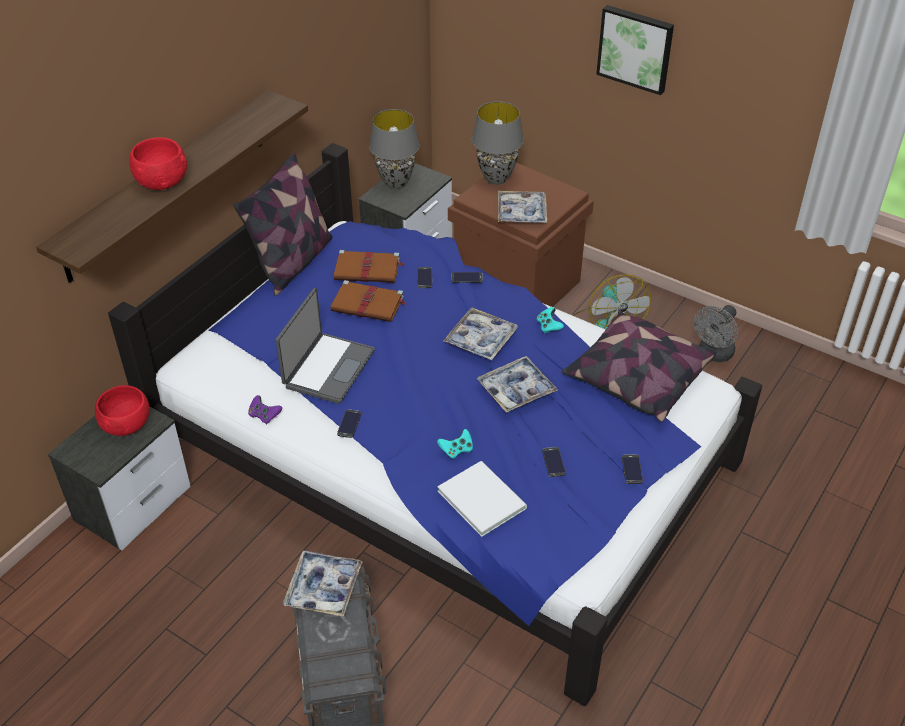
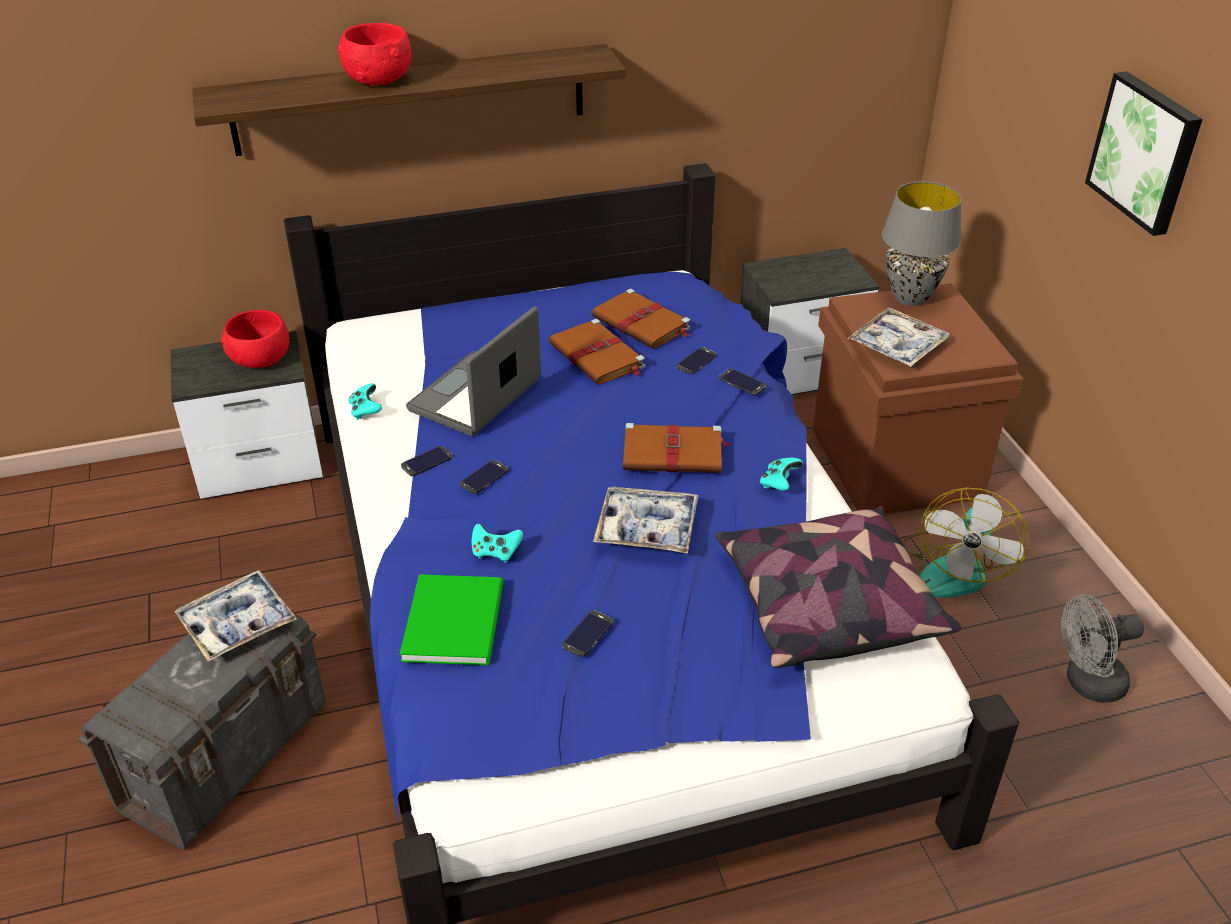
camera: 40 degrees right, 5 degrees down
pillow [233,152,333,296] -> none
purple game controller [248,395,282,424] -> turquoise game controller [348,383,382,420]
laptop [276,288,375,404] -> laptop turned 150 degrees clockwise [406,307,541,436]
grey table lamp [369,109,420,189] -> none
white book [437,461,527,537] -> green book [400,574,503,665]
tray [443,307,518,360] -> brown book [623,423,730,473]
phone [622,454,643,484] -> phone moved to [459,460,509,494]

